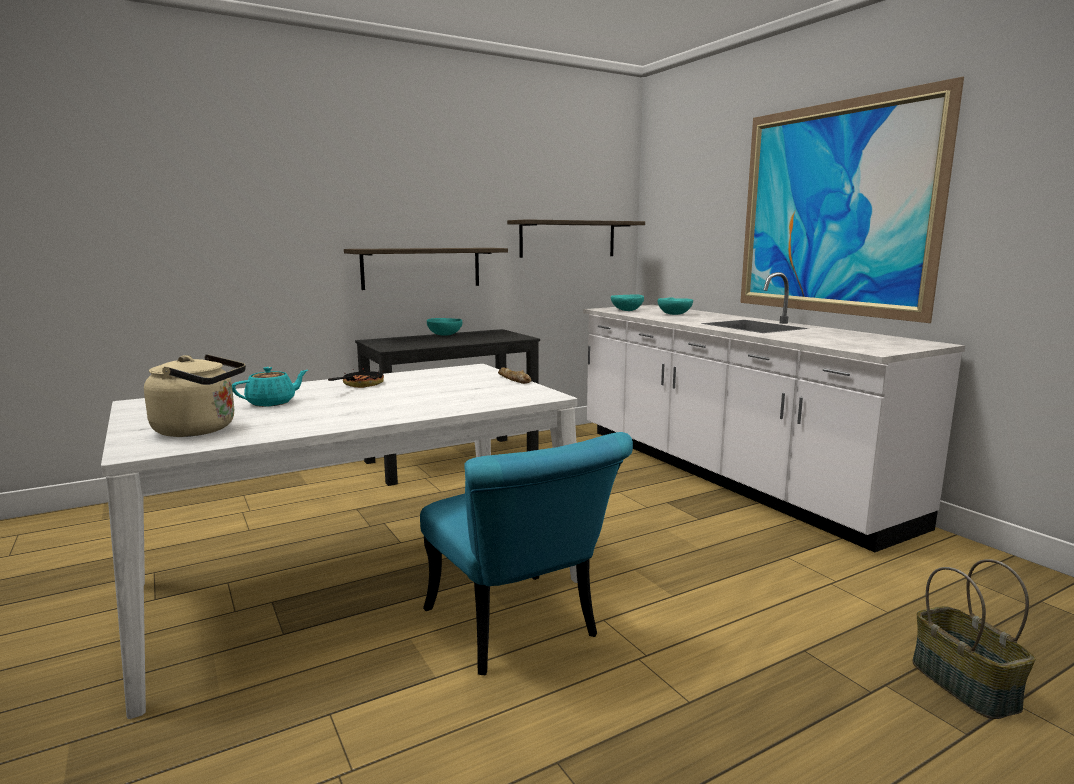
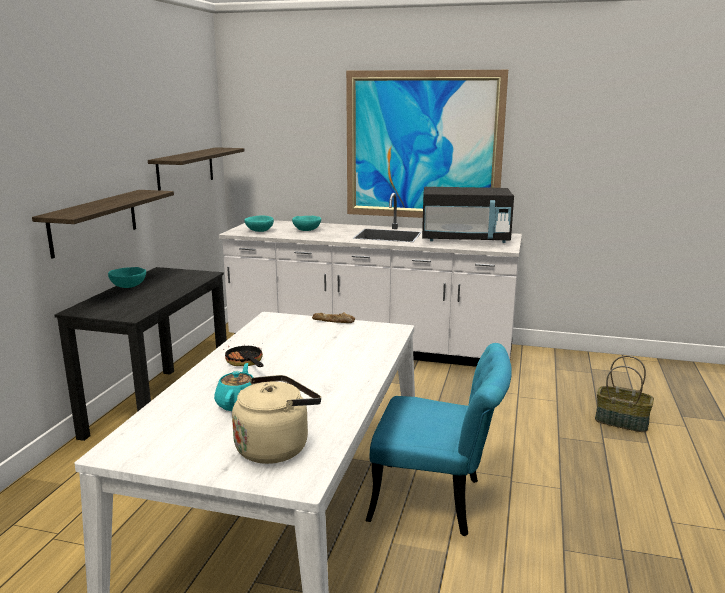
camera: 45 degrees left, 5 degrees up
none -> black microwave [422,187,514,243]

